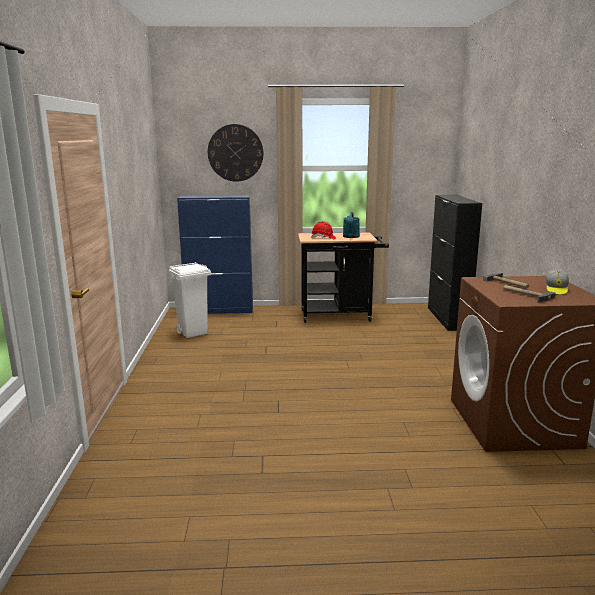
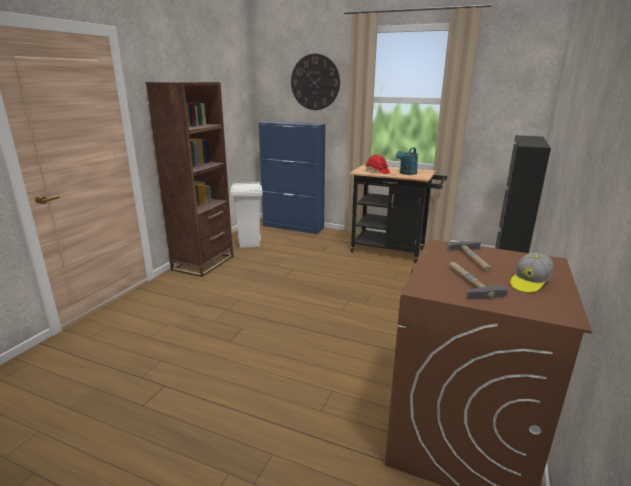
camera: 25 degrees right, 5 degrees up
none -> brown bookcase [146,82,233,277]

